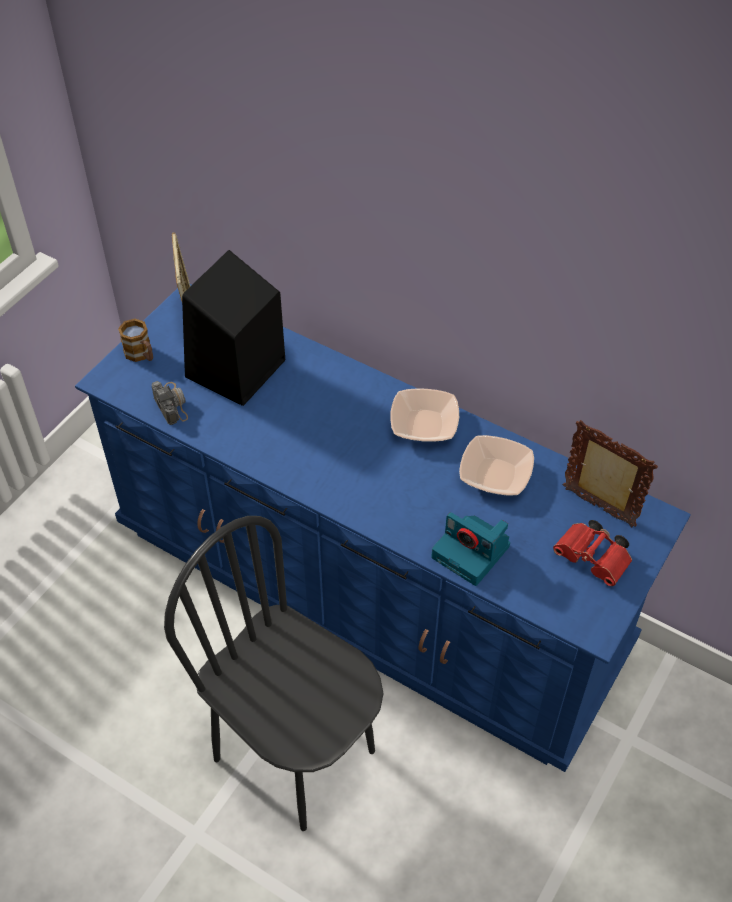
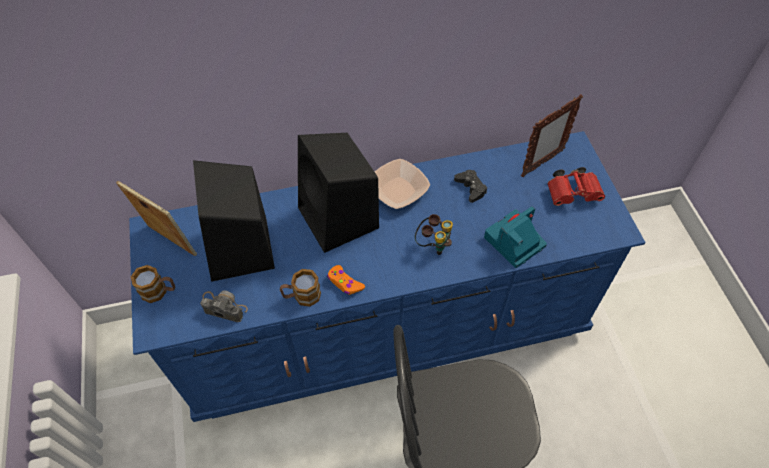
camera: 45 degrees left, 5 degrees up
camera [431,512,510,586] -> camera turned 150 degrees clockwise [484,206,547,268]
bowl [459,435,534,496] -> black game controller [454,170,487,203]
picture frame [563,420,658,527] -> picture frame turned 150 degrees clockwise [521,94,583,177]
none -> mug [280,269,321,307]
none -> black speaker [298,133,379,253]
none -> orange game controller [327,265,365,295]
none -> binoculars [415,214,453,255]

